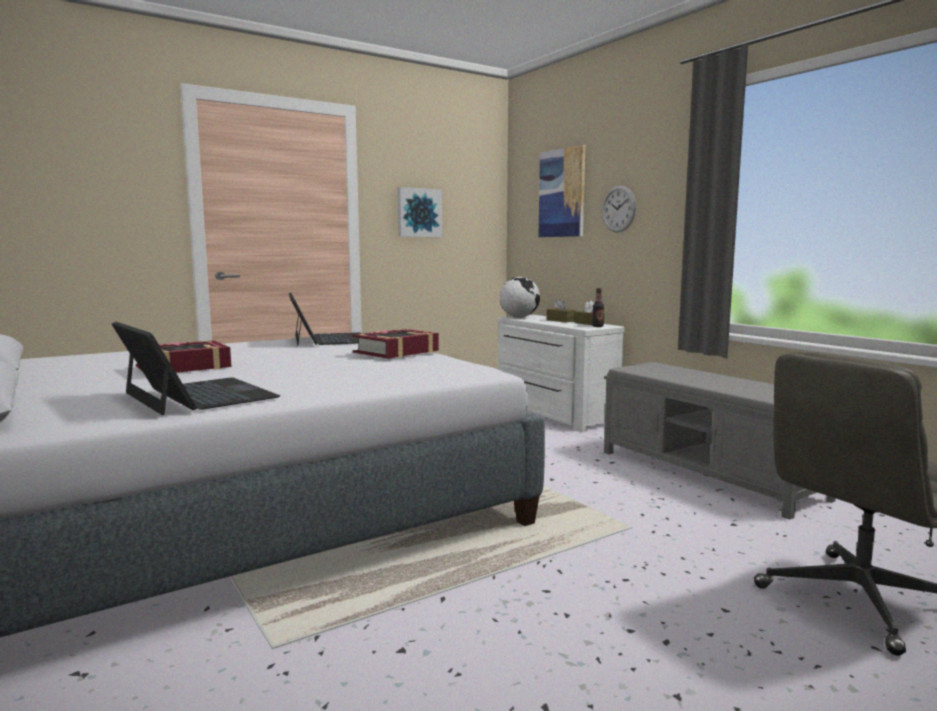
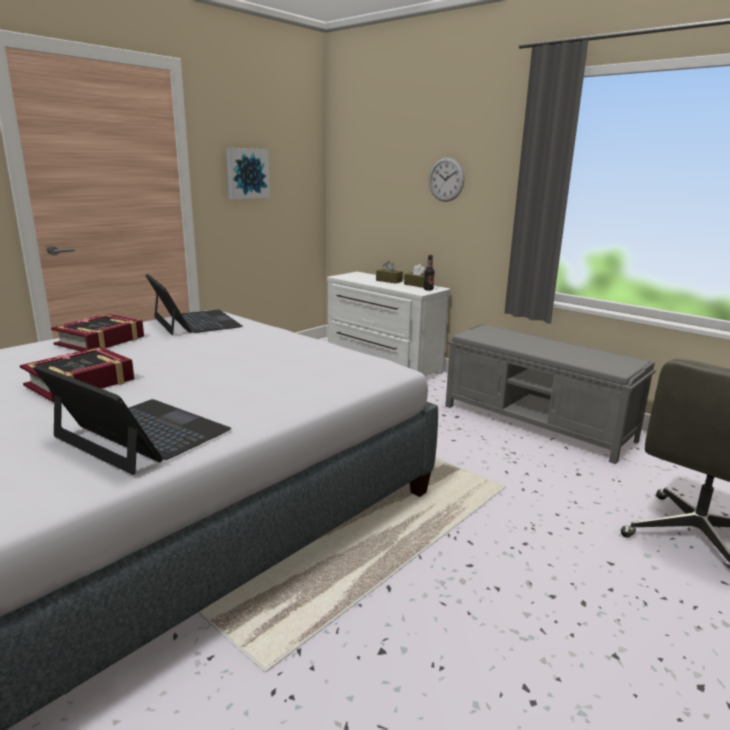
camera: 15 degrees left, 10 degrees up
book [352,329,439,359] -> book moved to [51,314,144,351]
globe [500,277,540,318] -> none
picture [538,145,585,237] -> none

